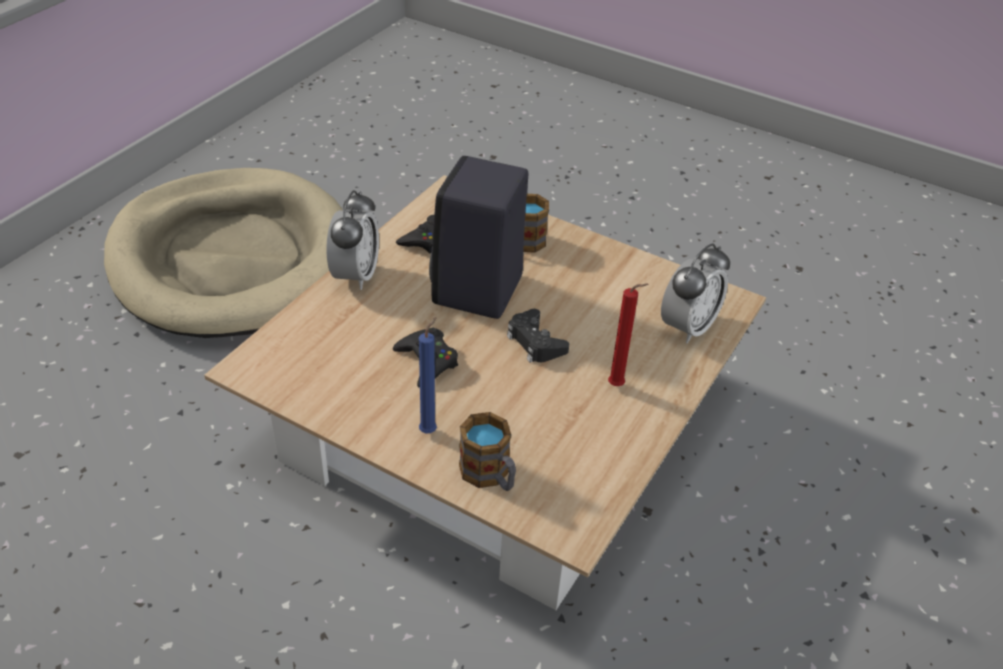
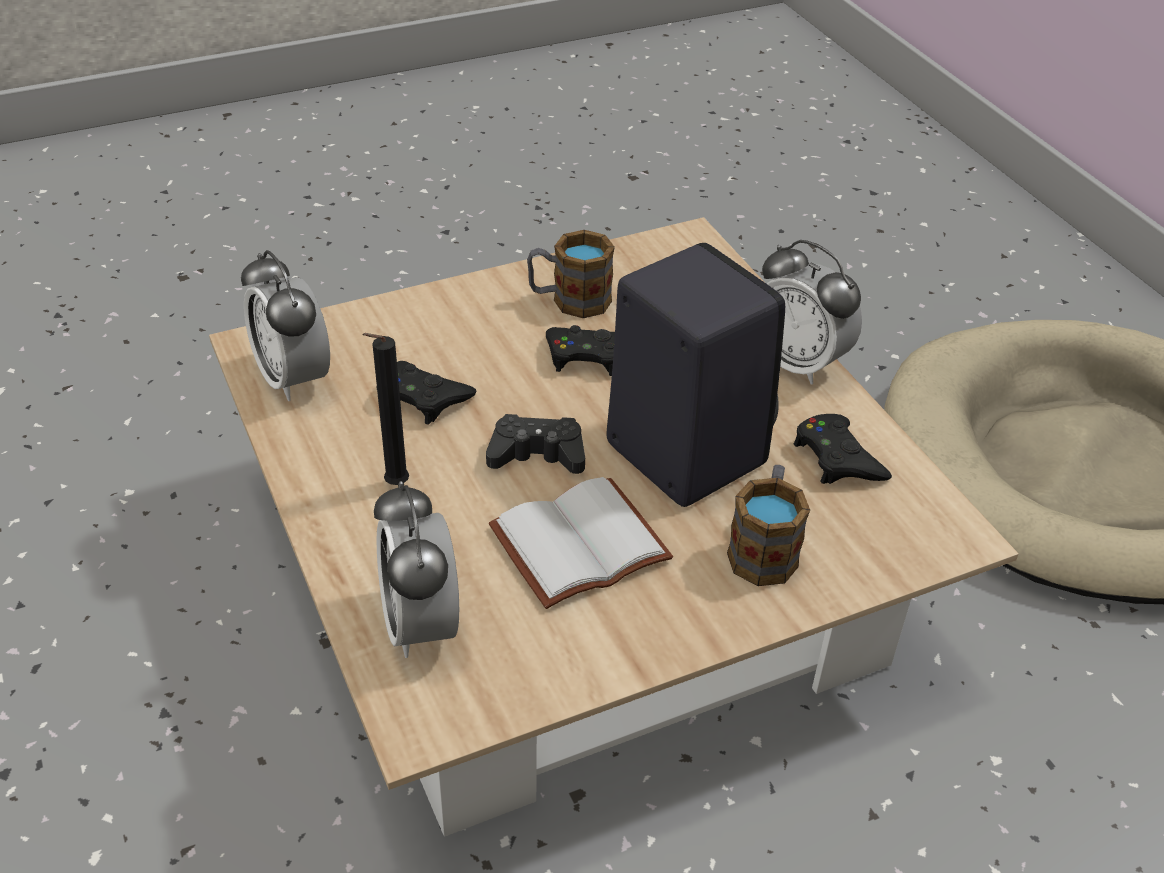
camera: 125 degrees right, 0 degrees up
blue candle [419,317,437,433] -> none
mug [459,412,516,491] -> mug moved to [527,230,615,318]
red candle [608,283,648,386] -> black candle [362,333,409,485]
none -> alarm clock [241,250,330,401]
none -> black game controller [397,361,477,425]
none -> white book [488,477,673,609]

